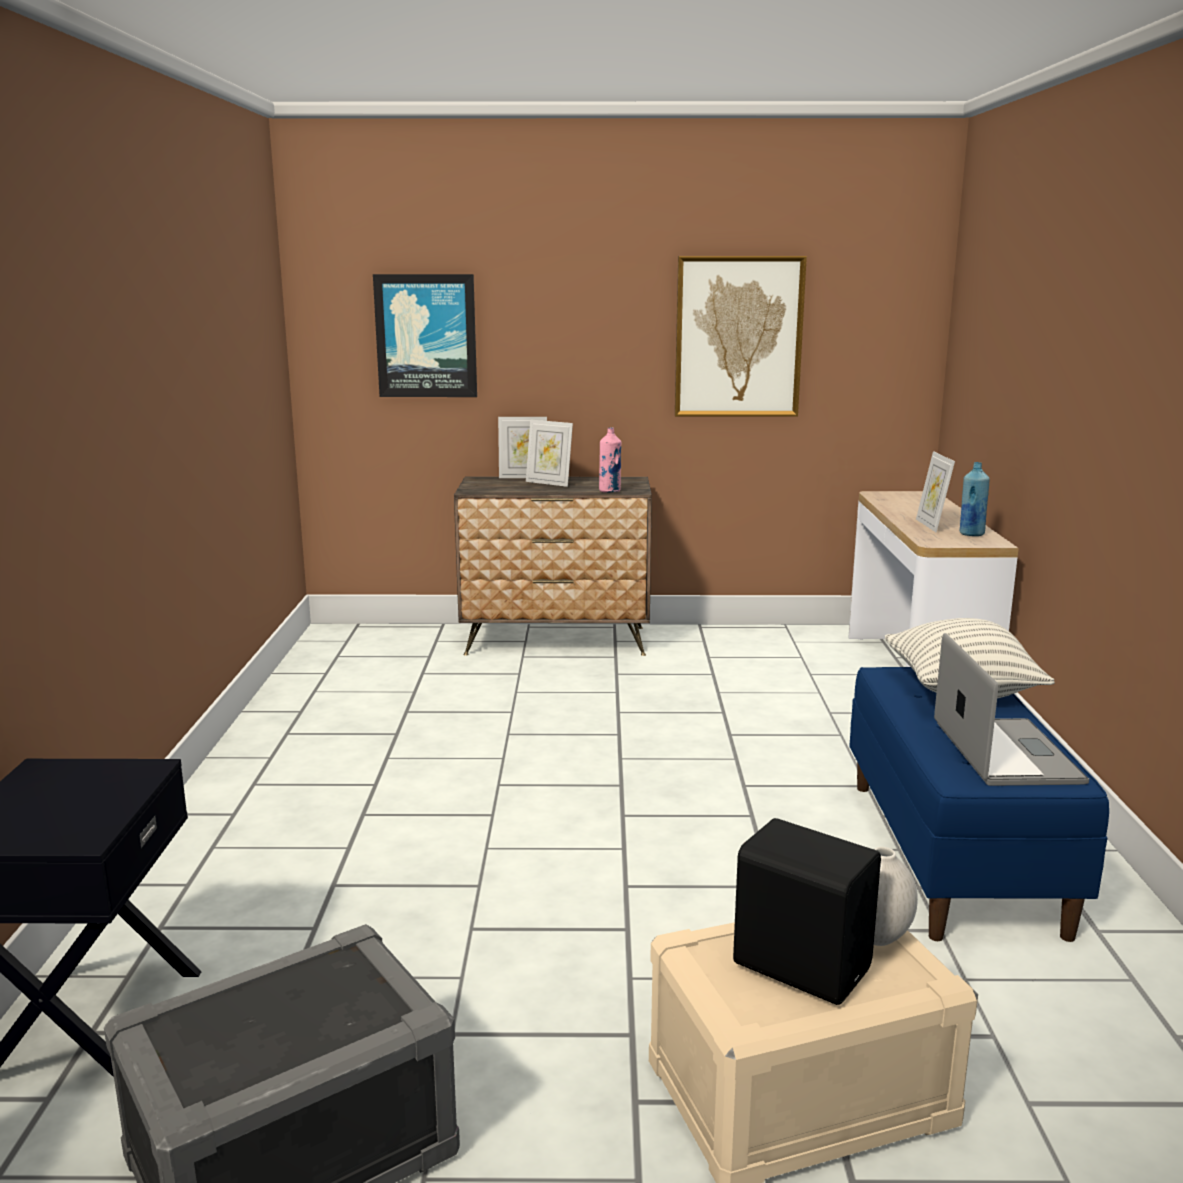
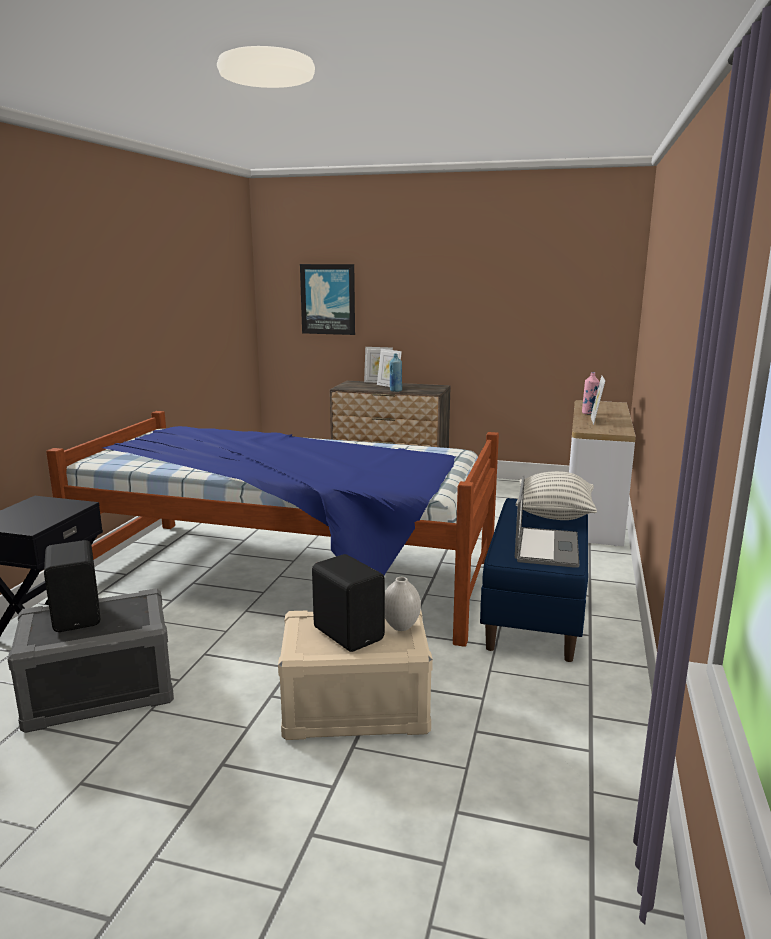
camera: 15 degrees right, 0 degrees up
pink bottle [599,427,621,493] -> pink bottle moved to [582,372,600,414]
picture [675,256,807,417] -> none
blue bottle [960,462,990,536] -> blue bottle moved to [389,354,402,392]
none -> black speaker [44,540,100,632]
none -> bed [46,411,499,647]

